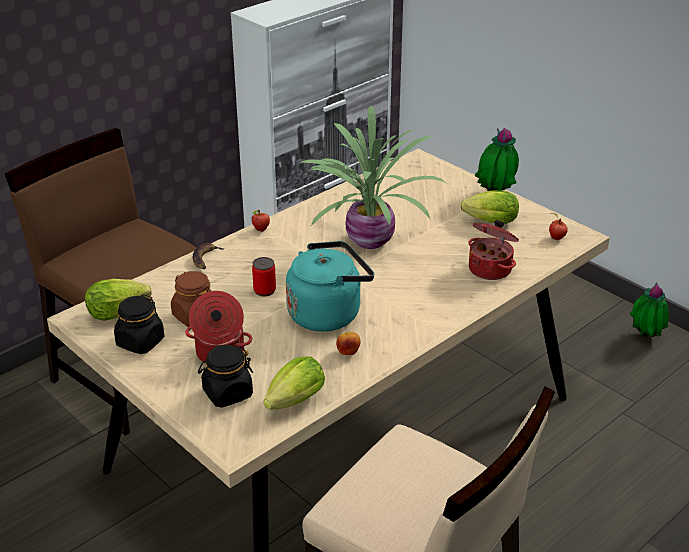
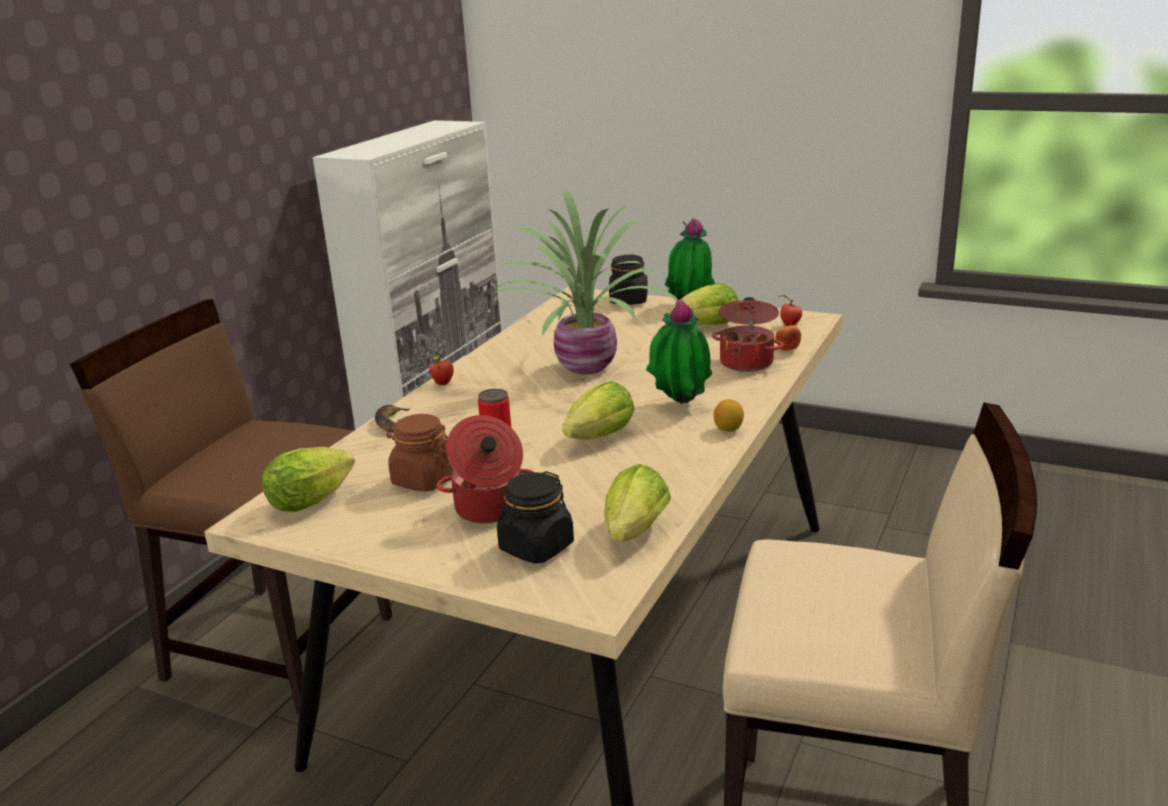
camera: 20 degrees left, 10 degrees down
black jar [114,294,164,354] -> black jar moved to [609,255,648,305]
turquoise kettle [286,241,374,332] -> lettuce [562,381,634,440]
apple [336,332,361,355] -> apple moved to [775,325,801,351]
potted plant [630,282,669,338] -> potted plant moved to [646,300,712,404]
none -> lemon [714,399,744,432]

